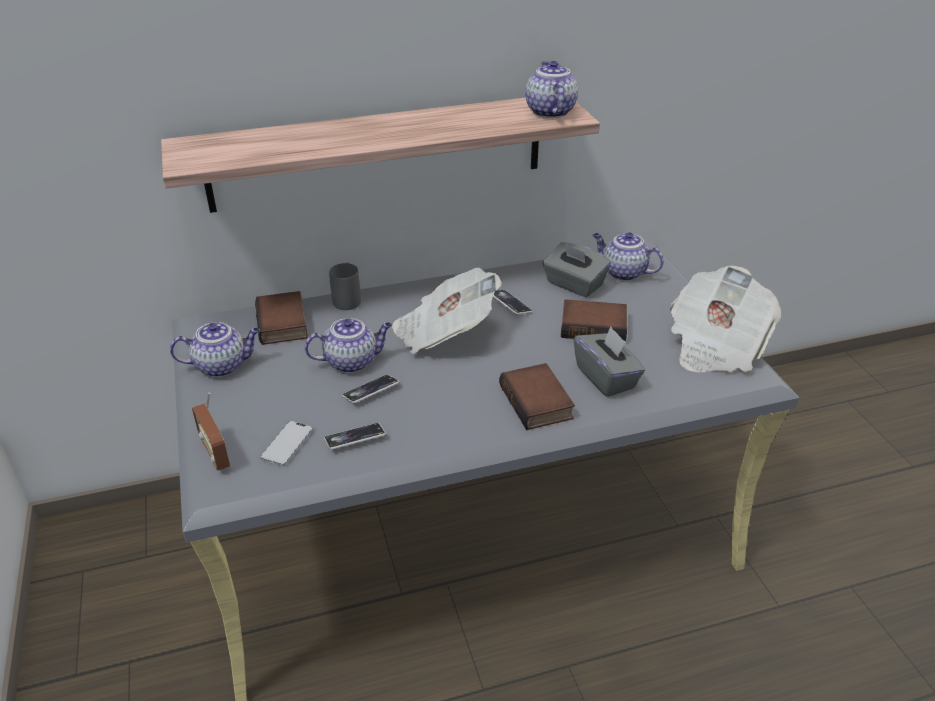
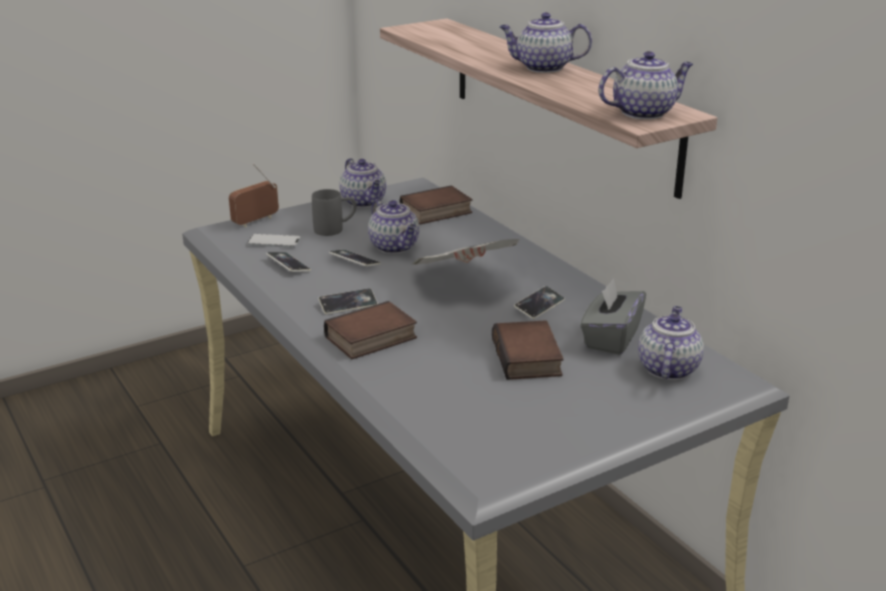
camera: 75 degrees right, 10 degrees down
grey mug [329,262,361,310] -> grey mug moved to [312,189,356,236]
grey tissue box [574,326,645,397] -> none
newspaper [670,265,781,372] -> none
none -> phone [318,288,378,315]
none -> teapot [500,12,592,73]

